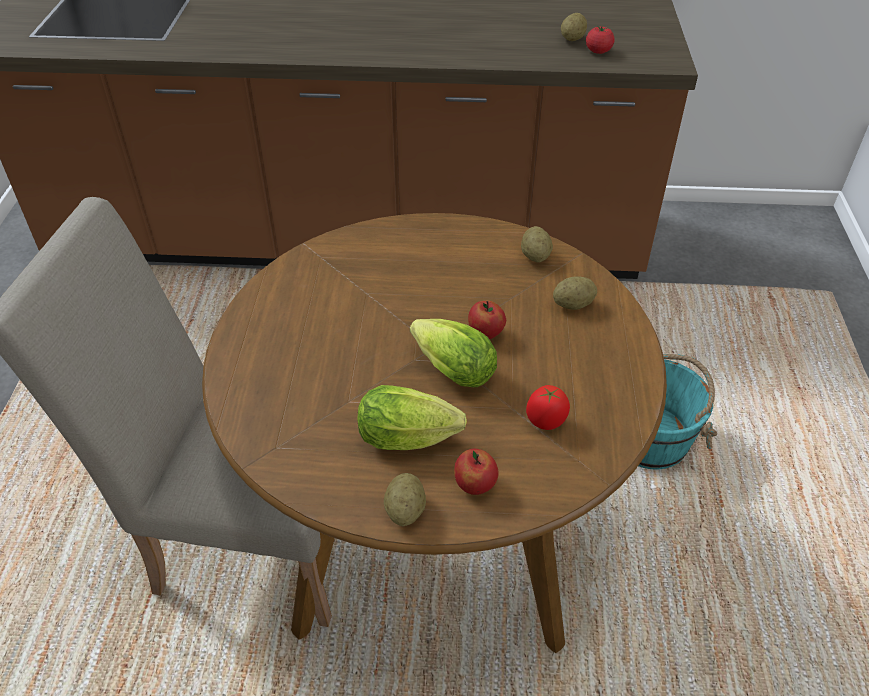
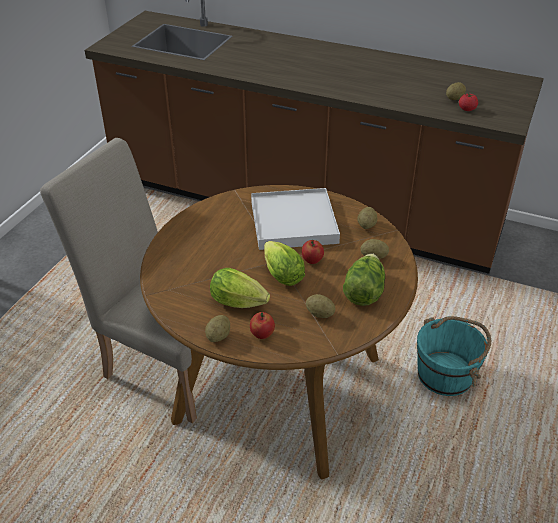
camera: 20 degrees right, 5 degrees down
tomato [526,385,570,430] -> potato [306,294,335,318]
none -> white tray [251,188,340,250]
none -> lettuce [343,253,385,306]

